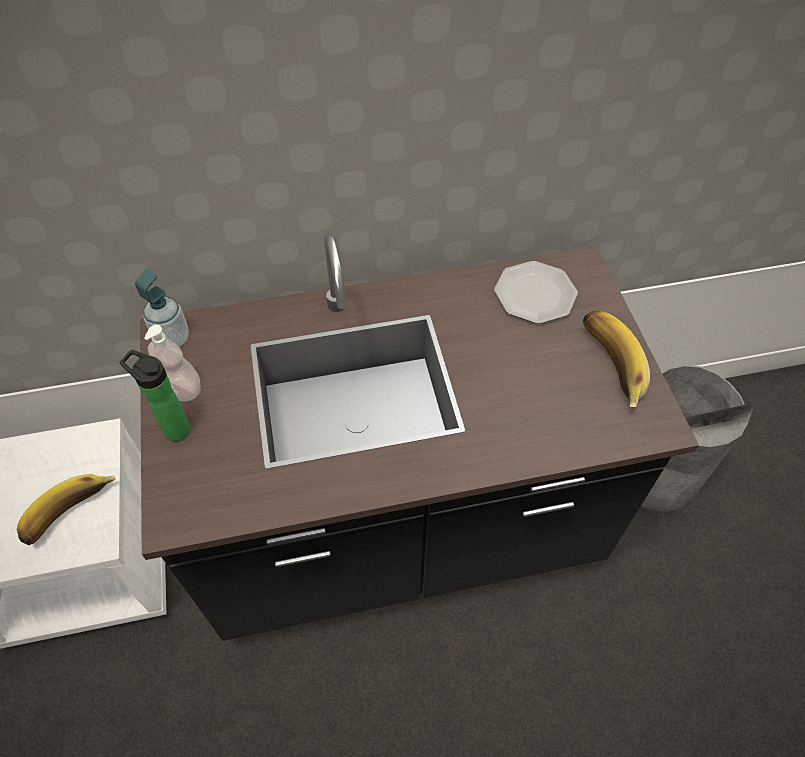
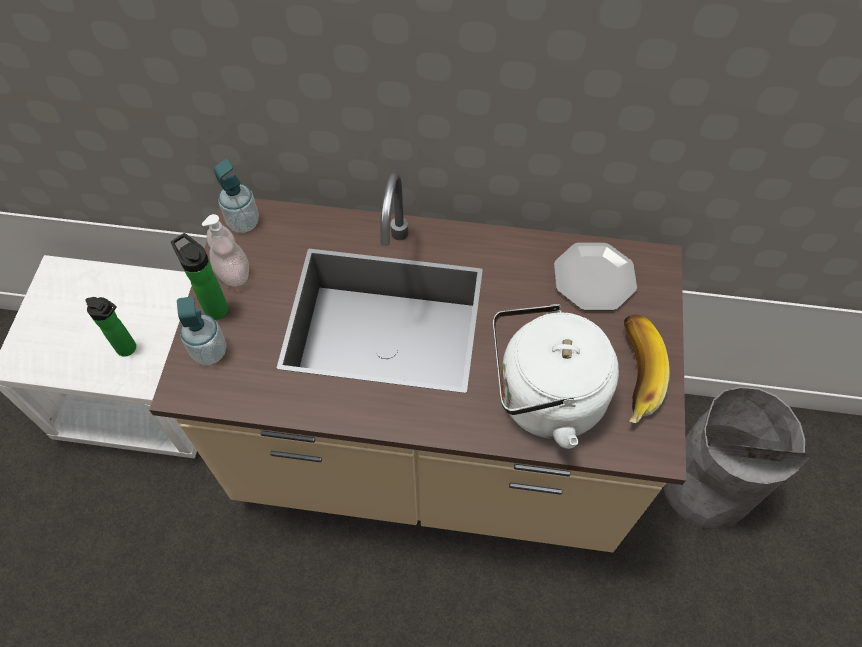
camera: 20 degrees right, 5 degrees up
banana [16,474,116,545] -> bottle [86,297,136,357]
black counter [140,234,699,641] -> beige counter [149,170,686,552]
none -> soap dispenser [177,297,226,365]
none -> white kettle [493,304,619,449]

